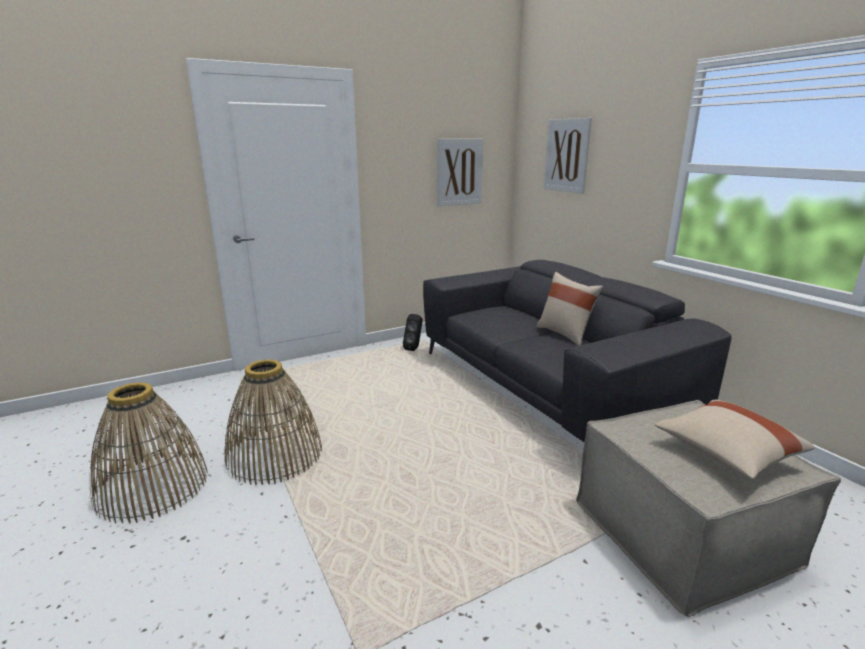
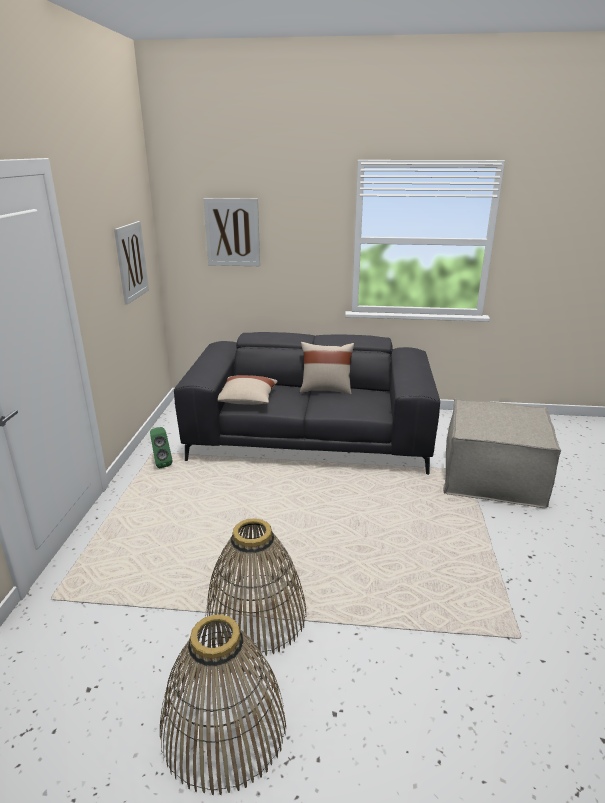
camera: 55 degrees left, 5 degrees up
black speaker [403,314,423,351] -> green speaker [150,427,172,468]
beige pillow [655,400,815,479] -> beige pillow moved to [218,375,278,405]

